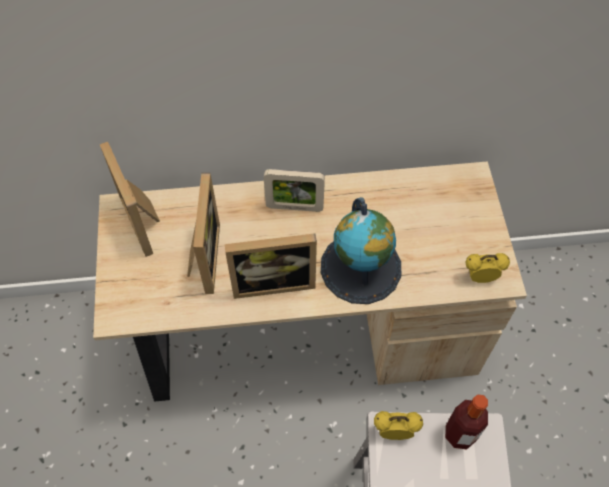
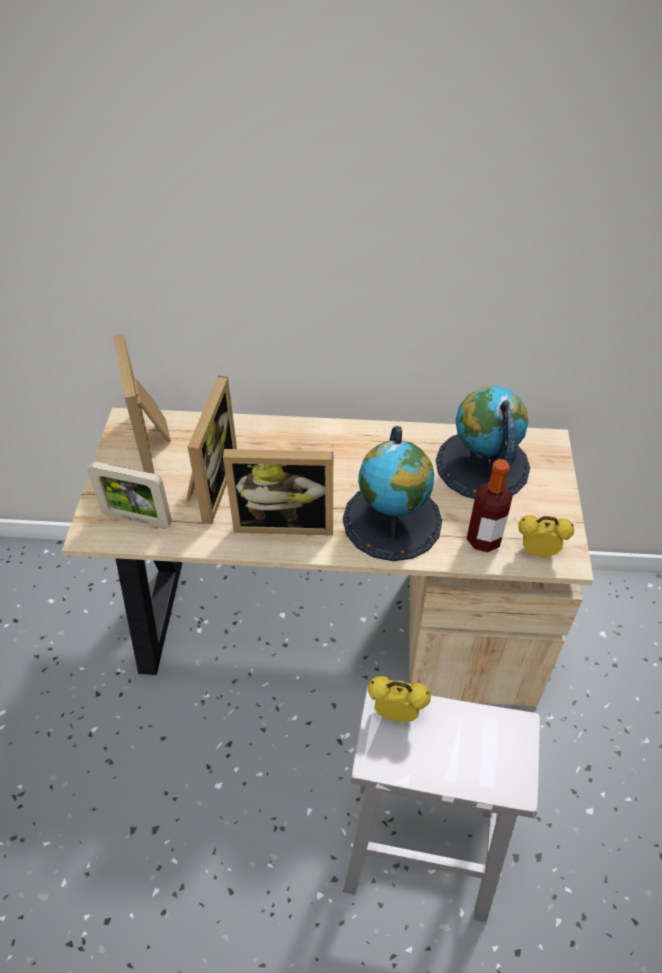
camera: 10 degrees right, 10 degrees down
picture frame [264,169,325,212] -> picture frame moved to [87,462,172,528]
bottle [445,394,488,449] -> bottle moved to [467,459,512,552]
none -> globe [436,386,530,499]

